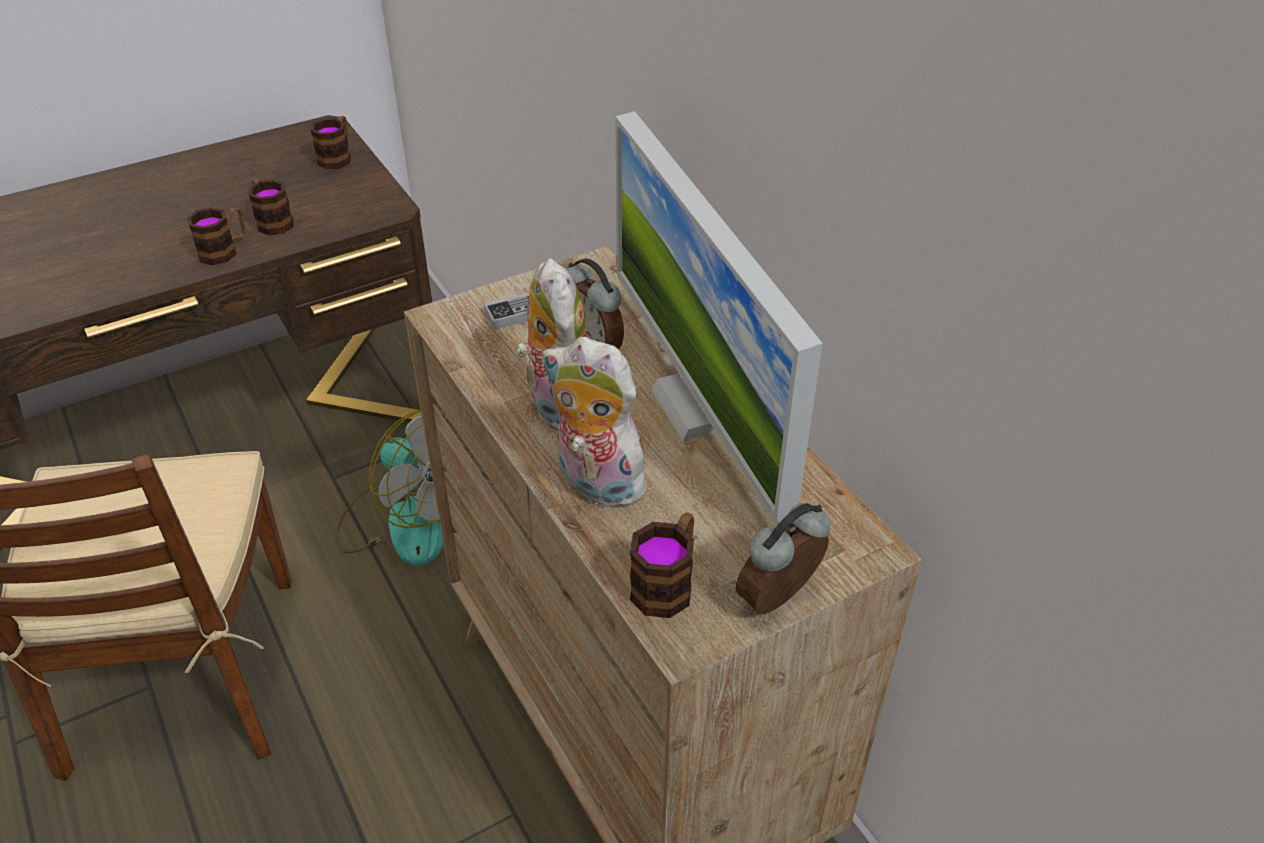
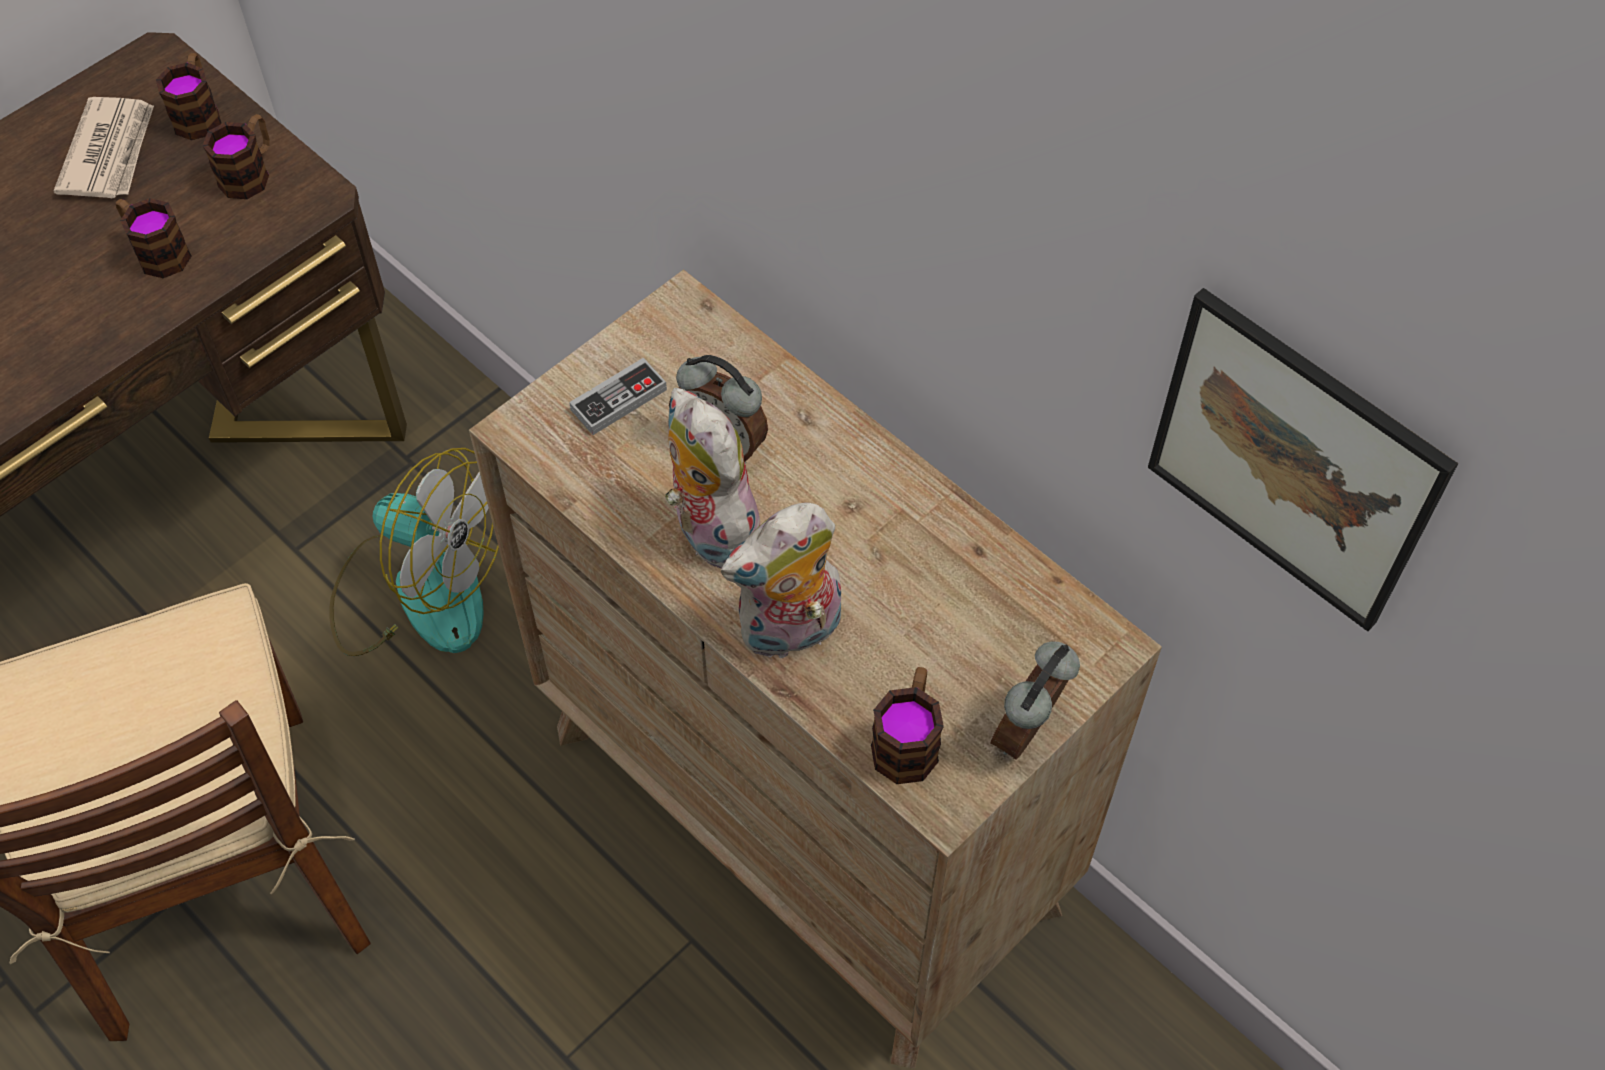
camera: 15 degrees left, 15 degrees up
mug [187,207,246,265] -> mug moved to [203,114,270,199]
plush toy [542,337,654,508] -> plush toy turned 45 degrees counterclockwise [721,502,841,660]
monitor [615,111,823,526] -> none
none -> newspaper [54,97,154,198]
none -> picture [1148,288,1458,631]

